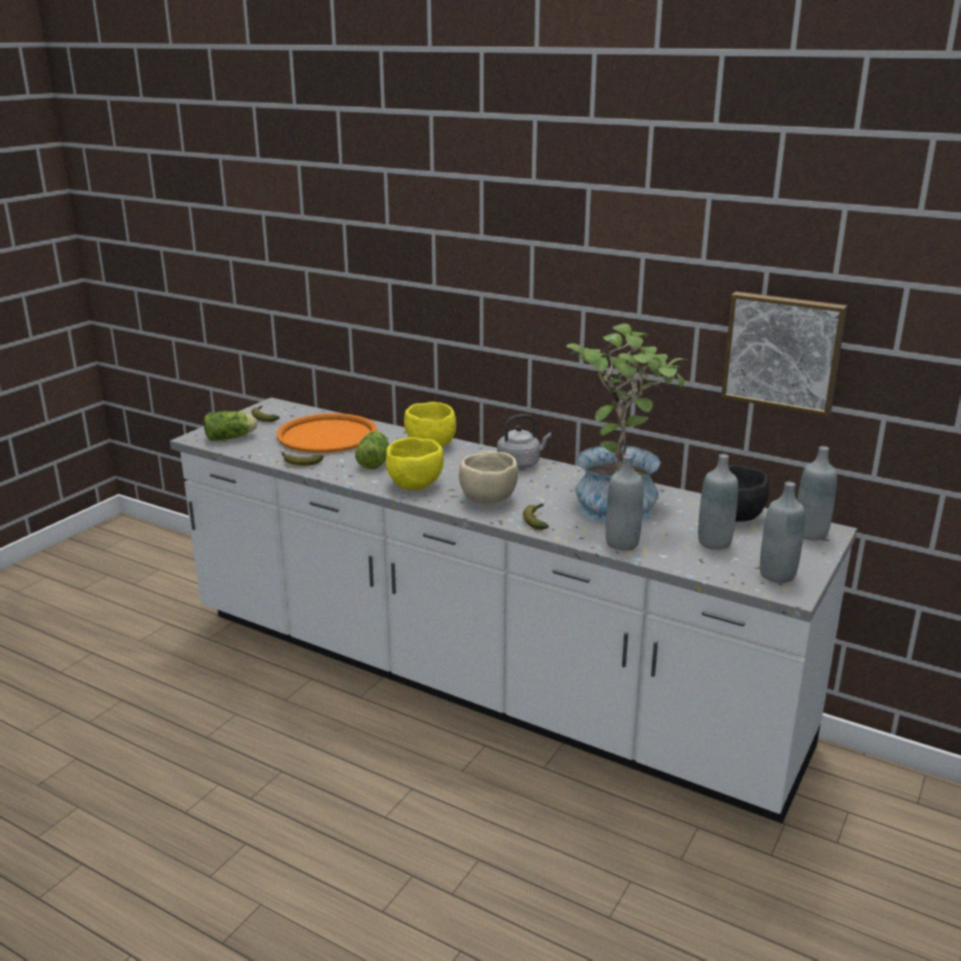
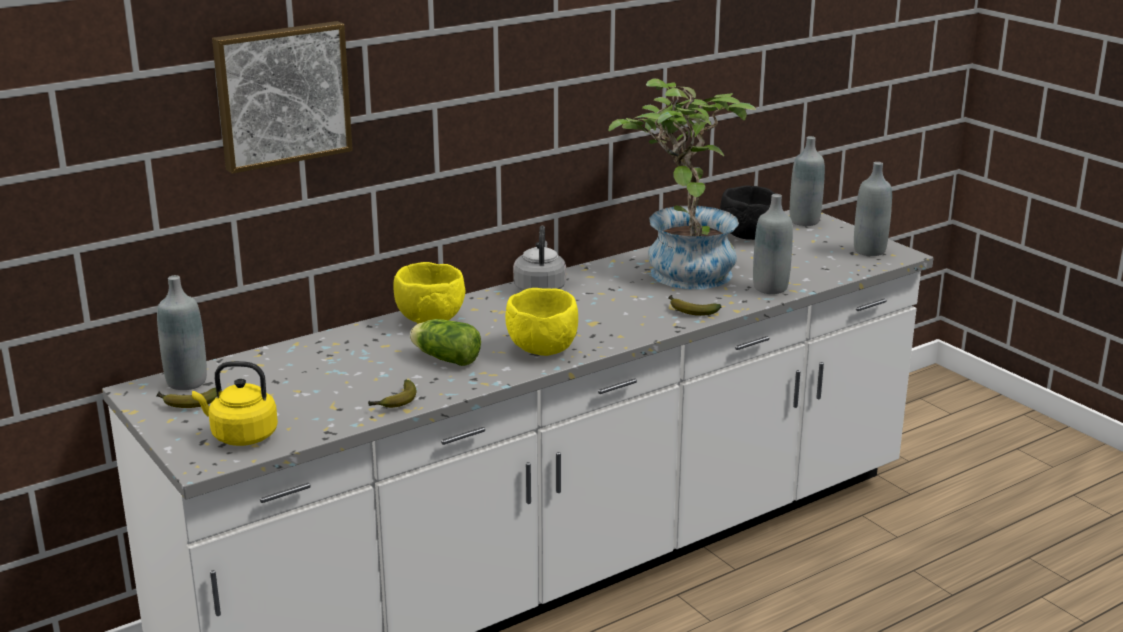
camera: 65 degrees left, 0 degrees up
lettuce [204,411,257,441] -> yellow kettle [192,361,278,446]
orange tray [276,413,377,453] -> none
beige bowl [459,451,518,504] -> none
grey bottle [698,454,738,550] -> grey bottle moved to [157,275,207,390]
picture [721,292,847,416] -> picture moved to [212,21,353,174]

